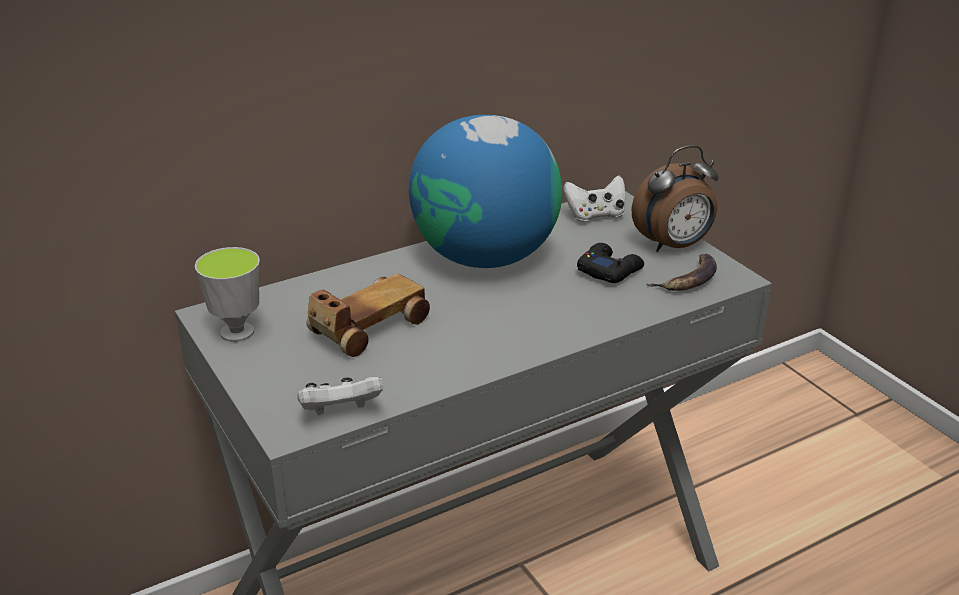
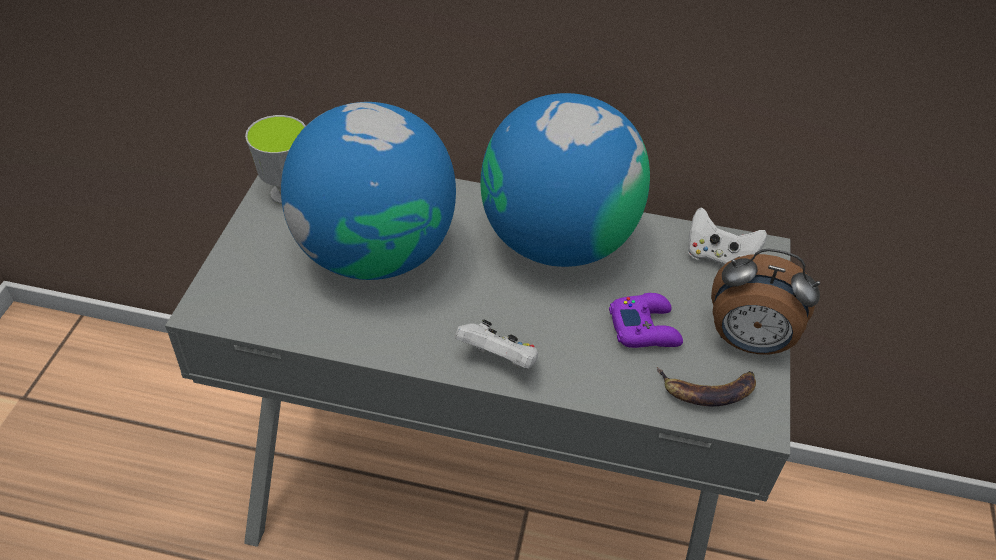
camera: 40 degrees right, 15 degrees up
white game controller [297,377,383,415] -> white game controller moved to [455,319,538,369]
toy car [306,274,430,357] -> globe [281,102,456,280]
black game controller [577,243,644,283] -> purple game controller [609,293,683,348]

